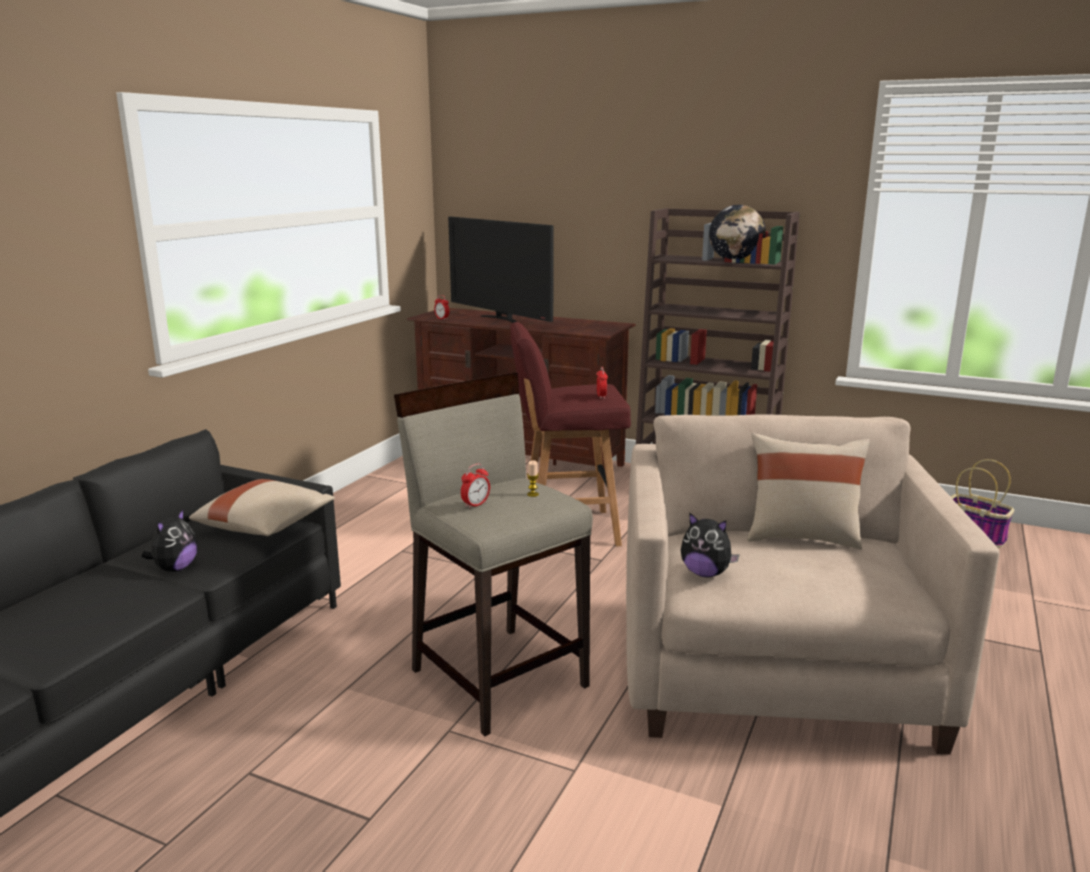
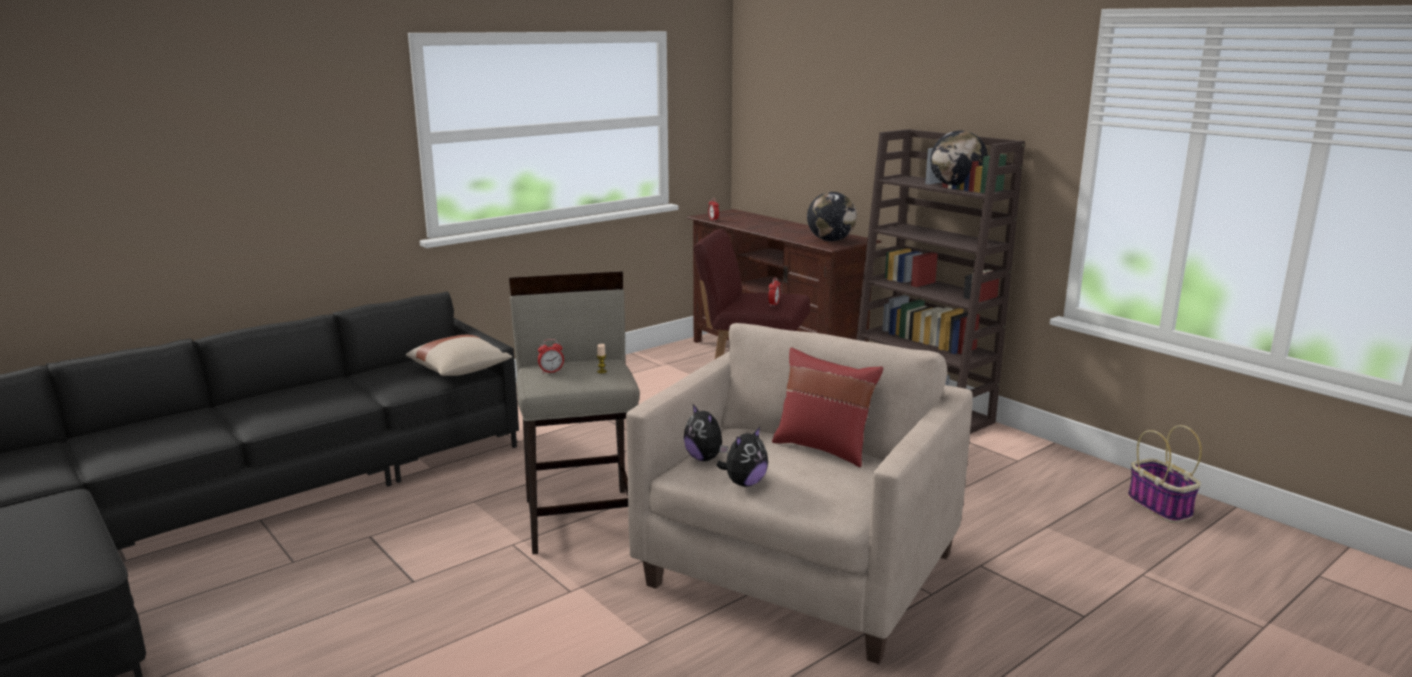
camera: 25 degrees right, 0 degrees up
plush toy [142,509,198,572] -> plush toy moved to [716,427,768,487]
television [448,217,554,323] -> none
beige pillow [747,433,870,550] -> red pillow [772,348,883,467]
none -> globe [807,192,857,241]

